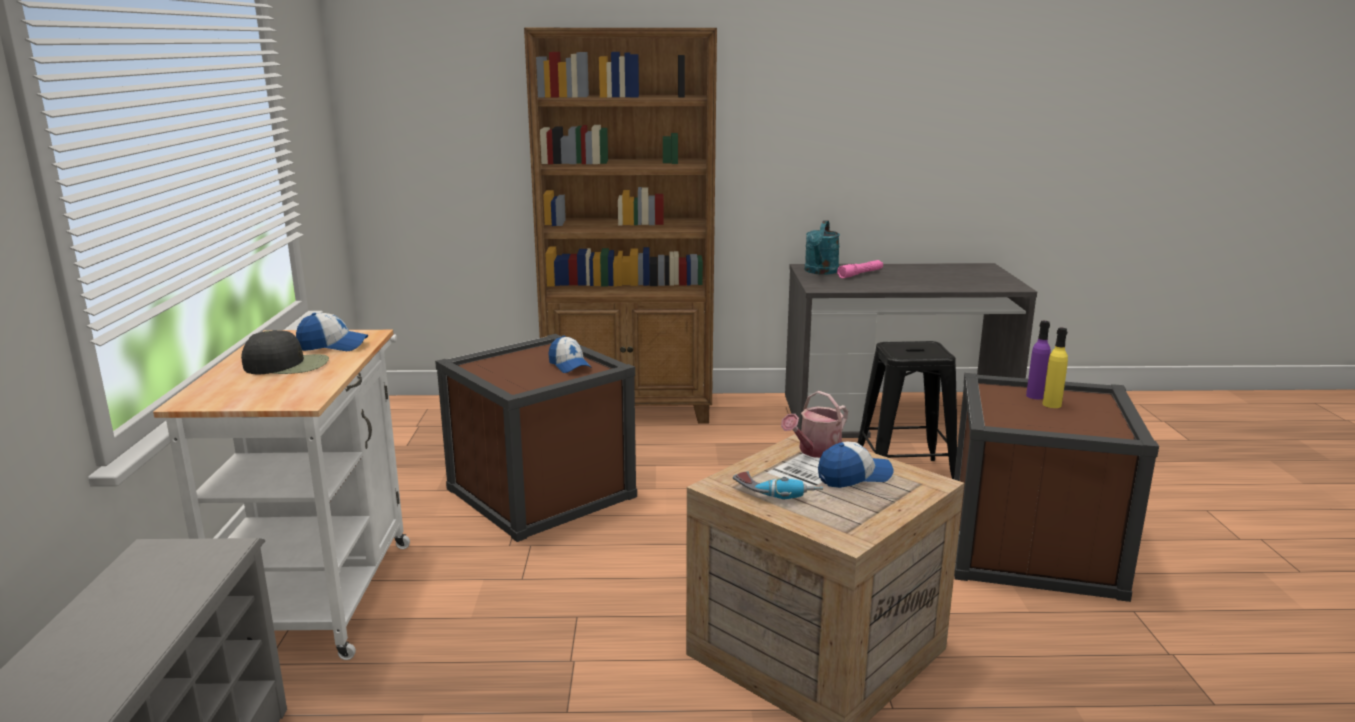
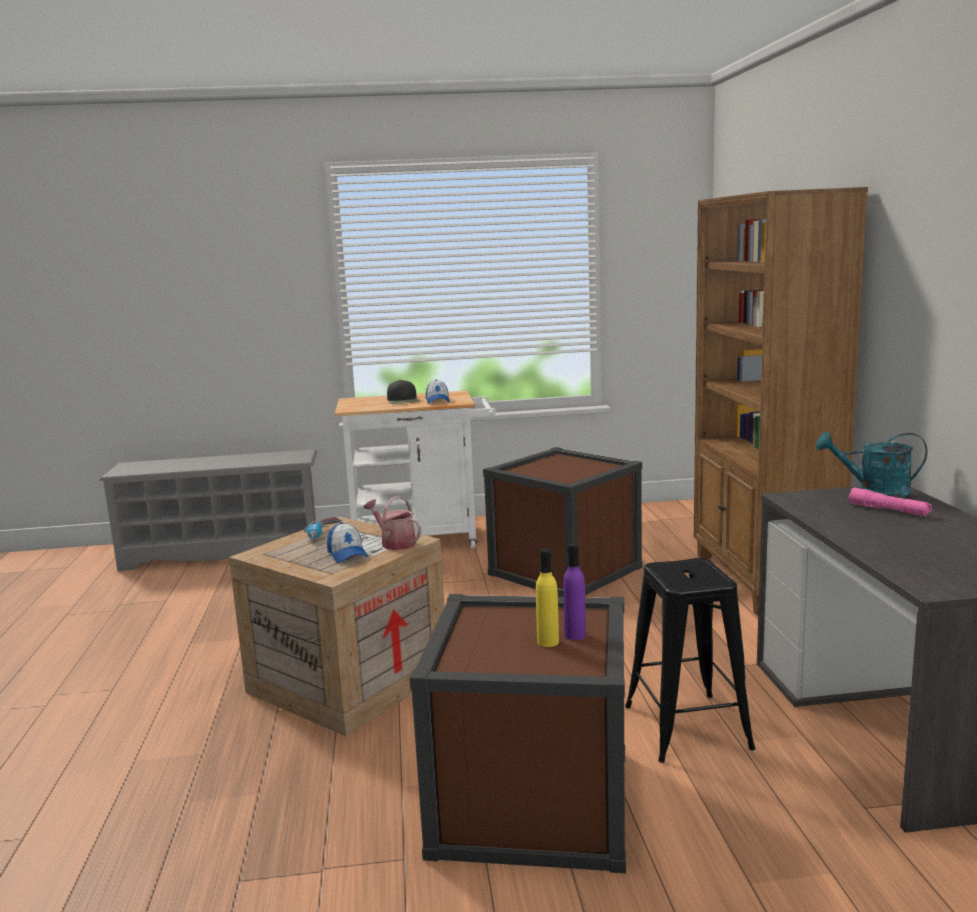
camera: 85 degrees right, 5 degrees down
cap [548,336,592,373] -> none

